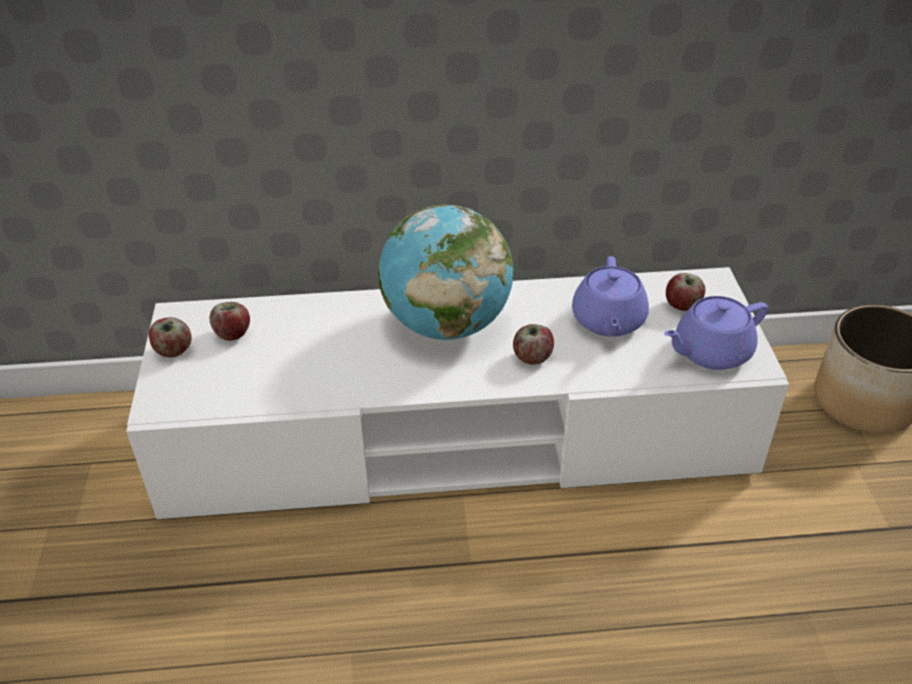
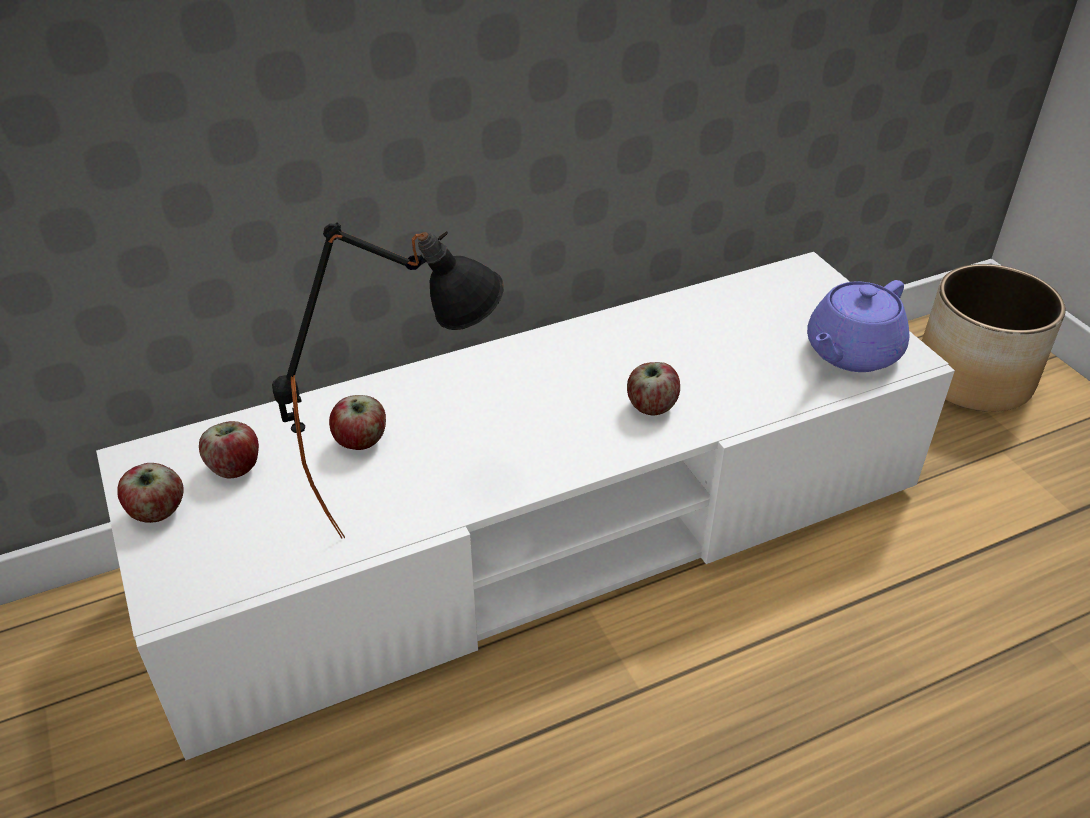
camera: 20 degrees left, 0 degrees up
globe [378,204,514,340] -> none
purple teapot [572,256,649,337] -> none
apple [666,273,705,311] -> apple moved to [329,395,386,450]
none -> black table lamp [272,222,504,539]

